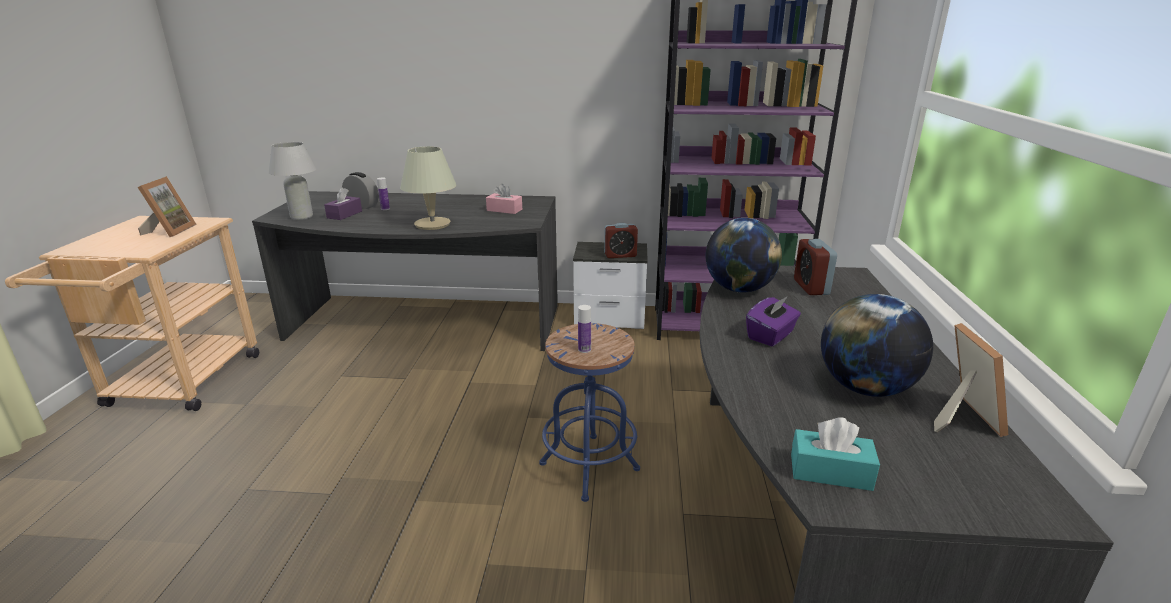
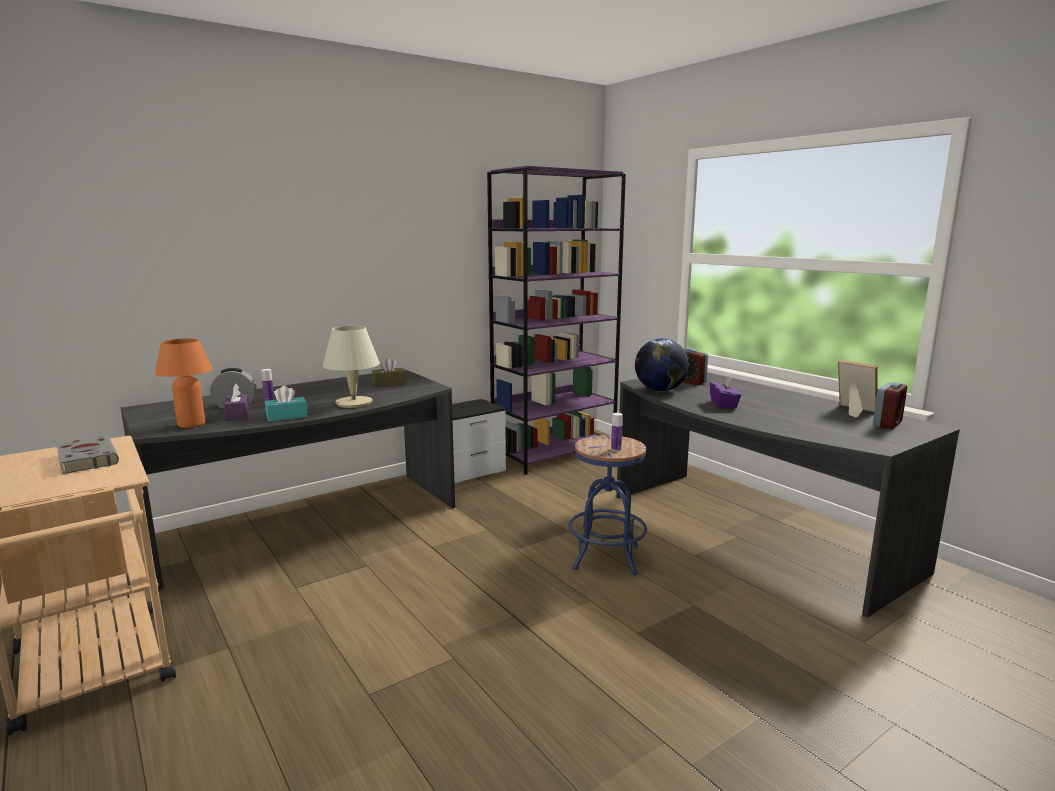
camera: 40 degrees left, 10 degrees down
picture frame [138,176,197,237] -> grey book [57,435,119,474]
white table lamp [269,142,316,220] -> orange table lamp [155,338,213,428]
pink tissue box [486,184,522,214] -> brown tissue box [372,358,406,387]
alarm clock [604,223,638,258] -> alarm clock moved to [873,382,907,429]
turquoise tissue box [791,417,880,491] -> turquoise tissue box moved to [265,385,308,422]
globe [821,294,933,397] -> none

